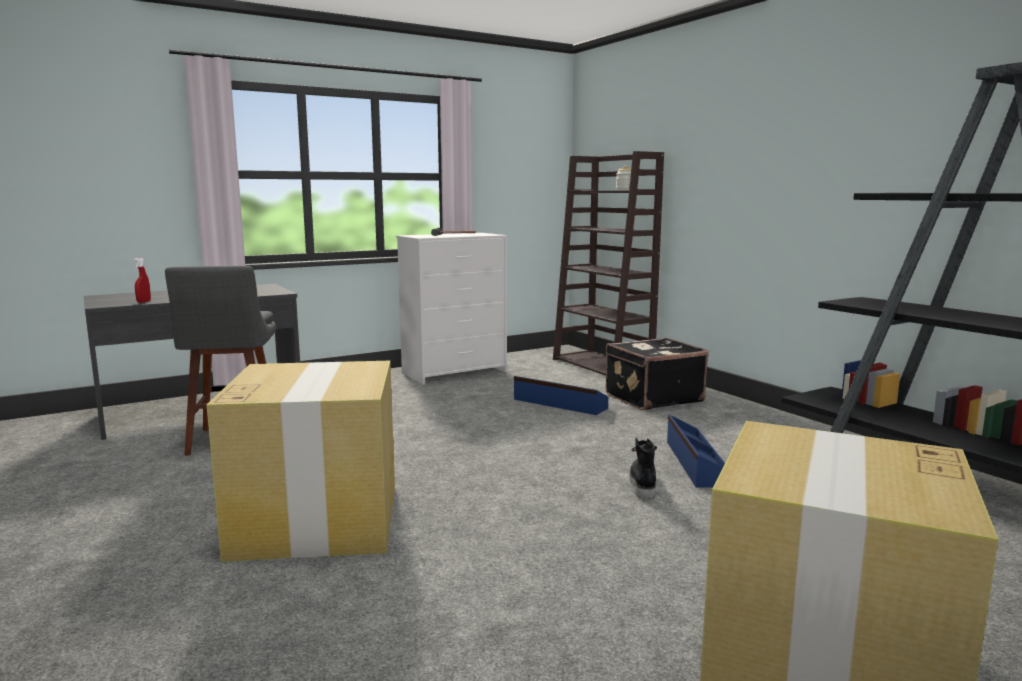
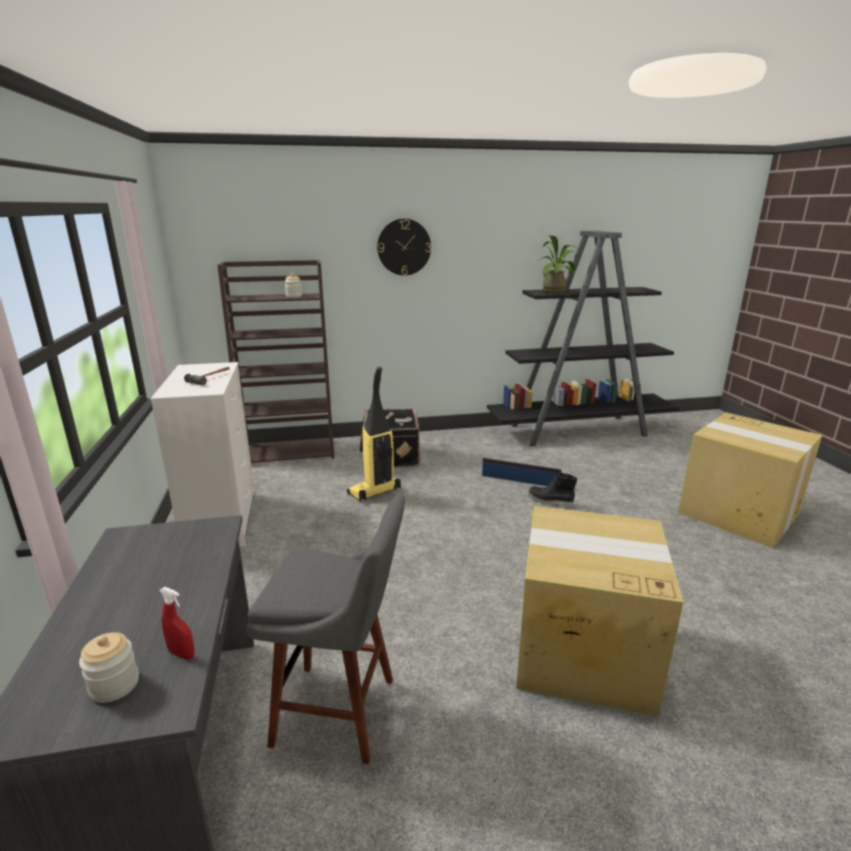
camera: 70 degrees left, 10 degrees up
blue storage box [514,376,608,415] -> vacuum cleaner [347,367,401,502]
none -> jar [79,632,139,703]
none -> wall clock [377,219,431,276]
none -> potted plant [536,236,577,293]

